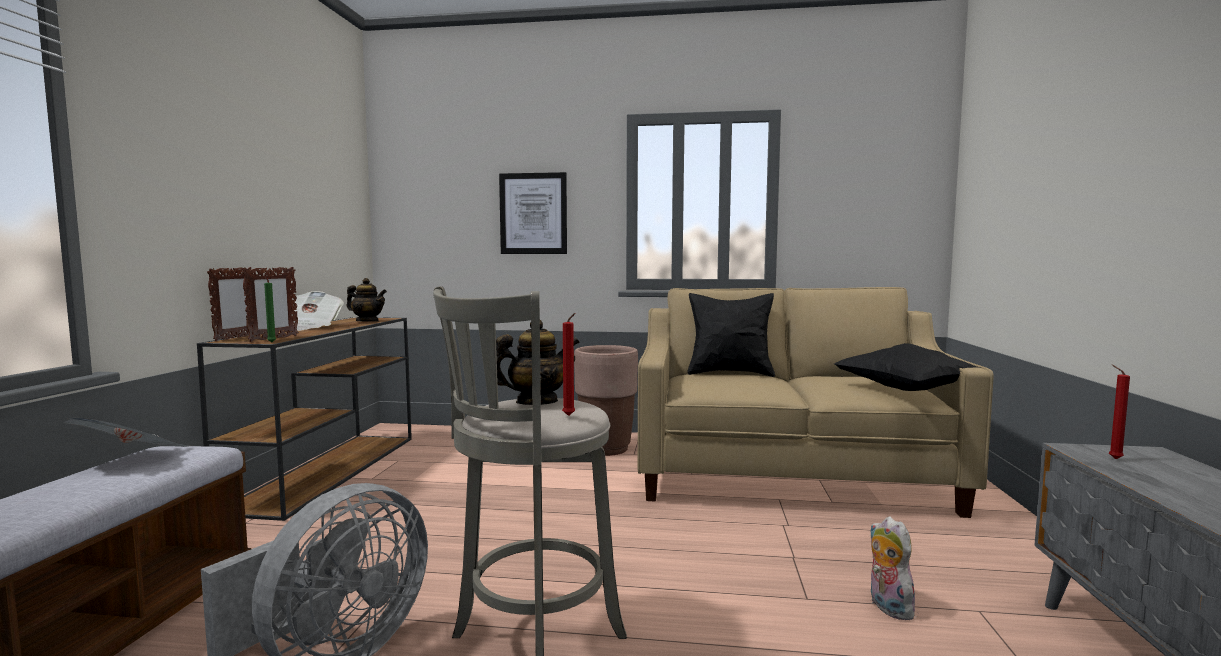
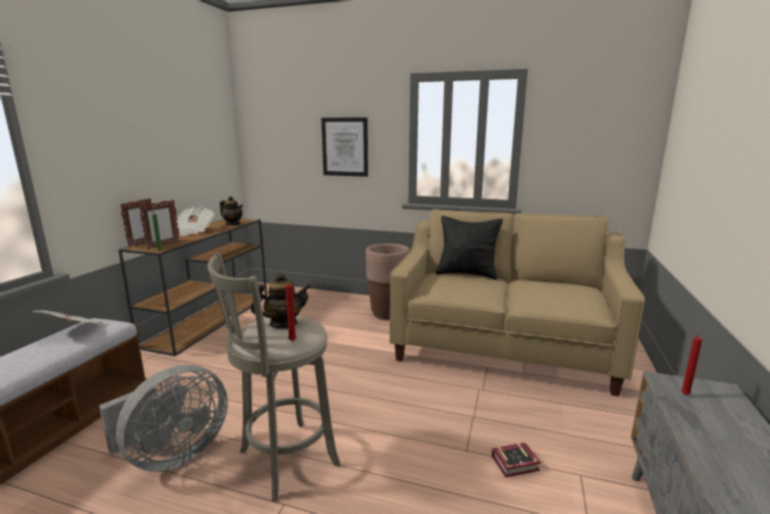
camera: 10 degrees right, 10 degrees up
black pillow [834,343,981,391] -> none
plush toy [870,516,920,620] -> book [492,443,541,477]

